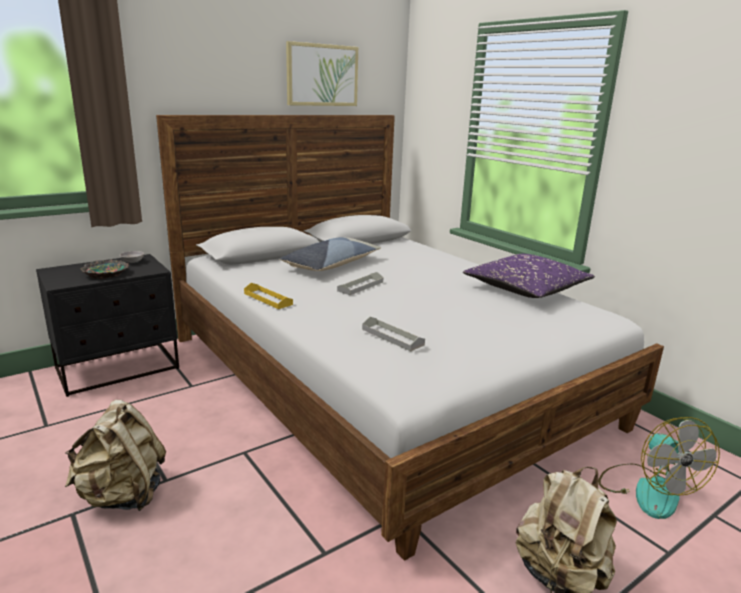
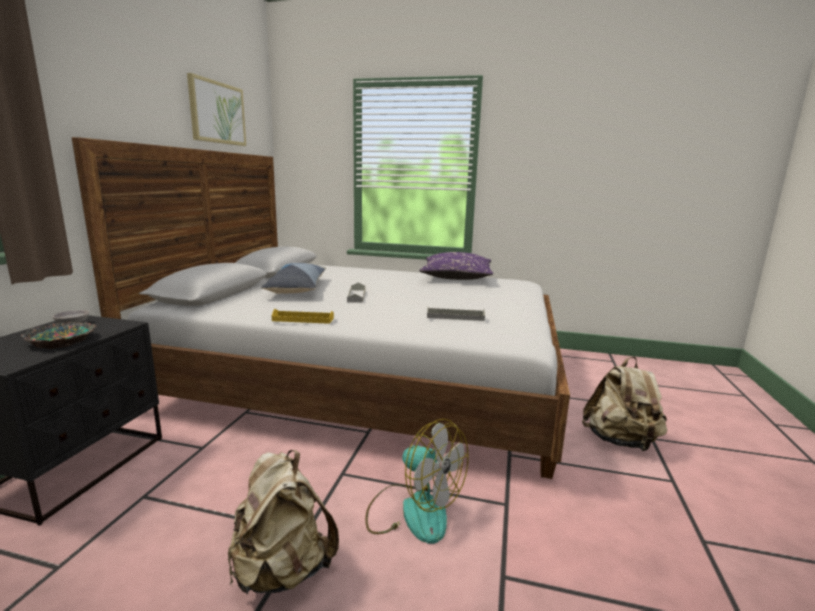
camera: 40 degrees left, 5 degrees down
fan [598,417,720,519] -> fan moved to [365,419,469,544]

